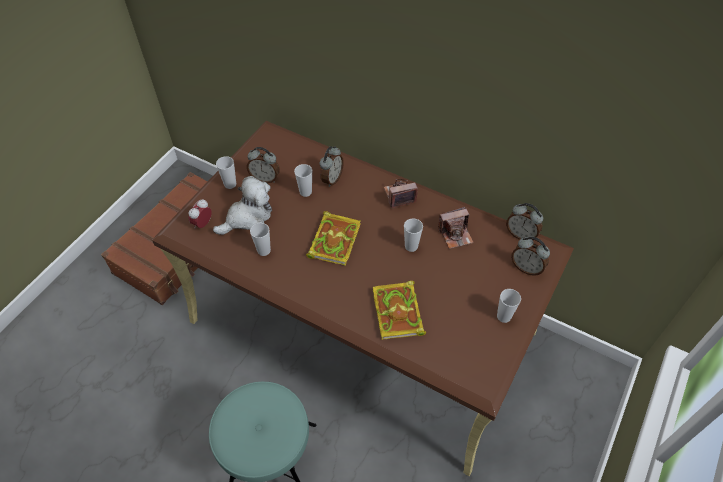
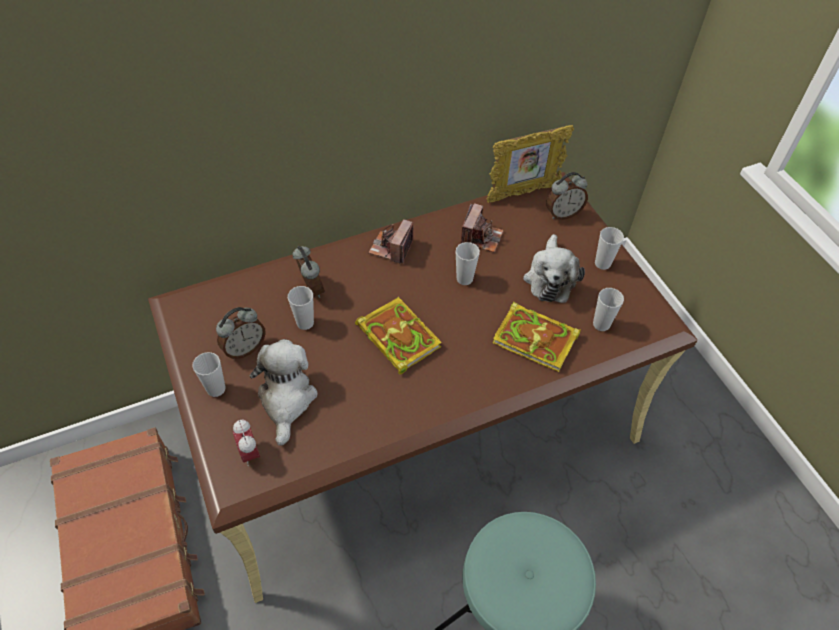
camera: 55 degrees left, 0 degrees up
cup [250,223,271,256] -> cup moved to [593,288,624,331]
alarm clock [506,203,543,240] -> picture frame [486,125,574,203]
none -> plush toy [523,234,585,303]

